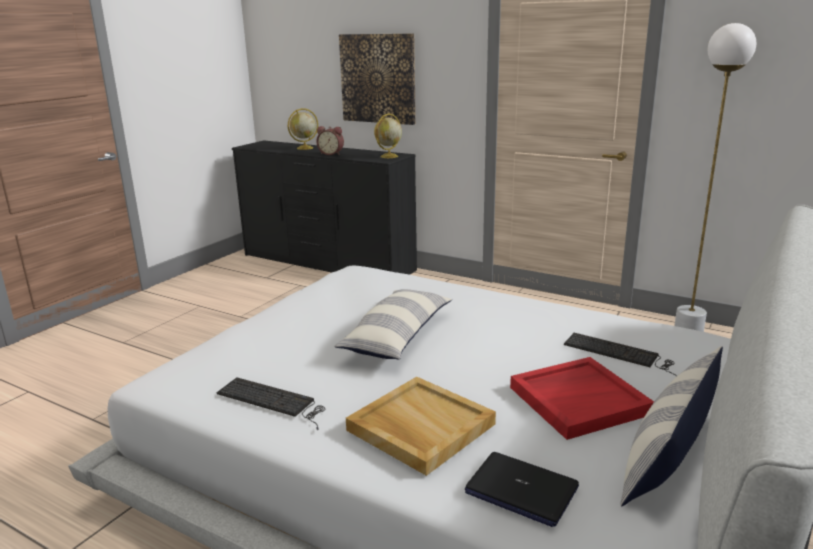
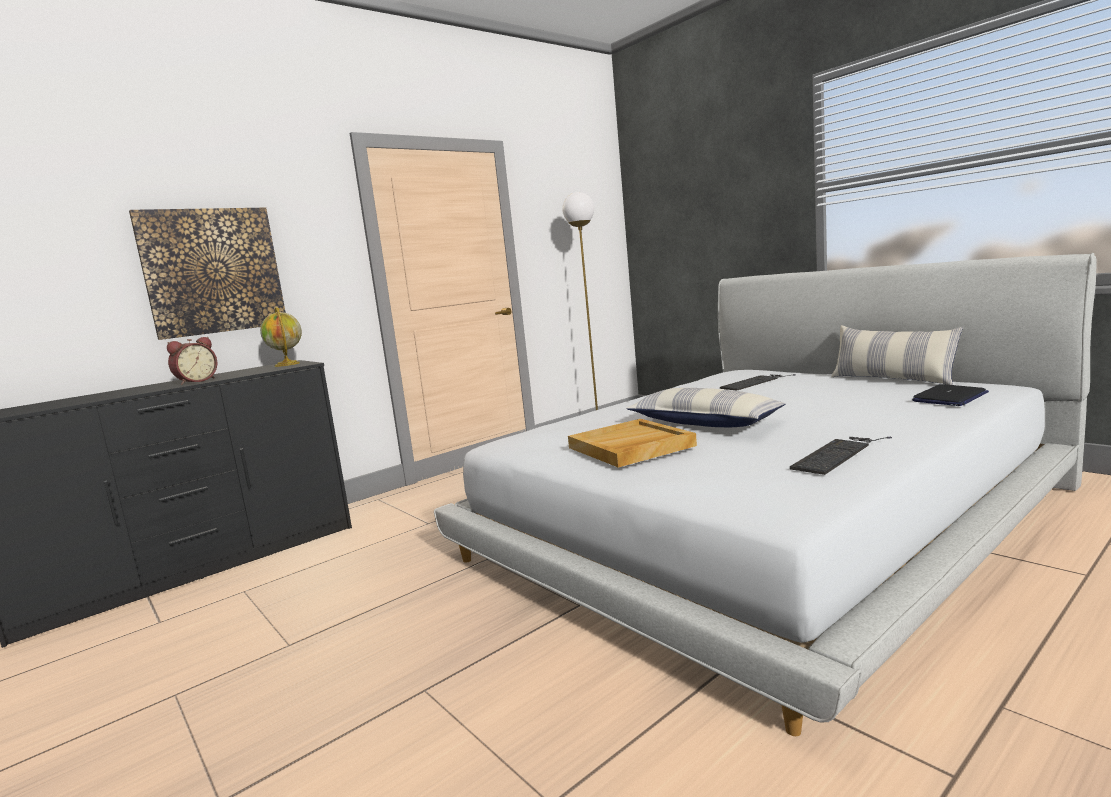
camera: 70 degrees left, 10 degrees down
globe [288,108,318,150] -> none
beige tray [346,377,496,476] -> beige tray moved to [568,419,697,468]
red tray [510,357,654,440] -> none

